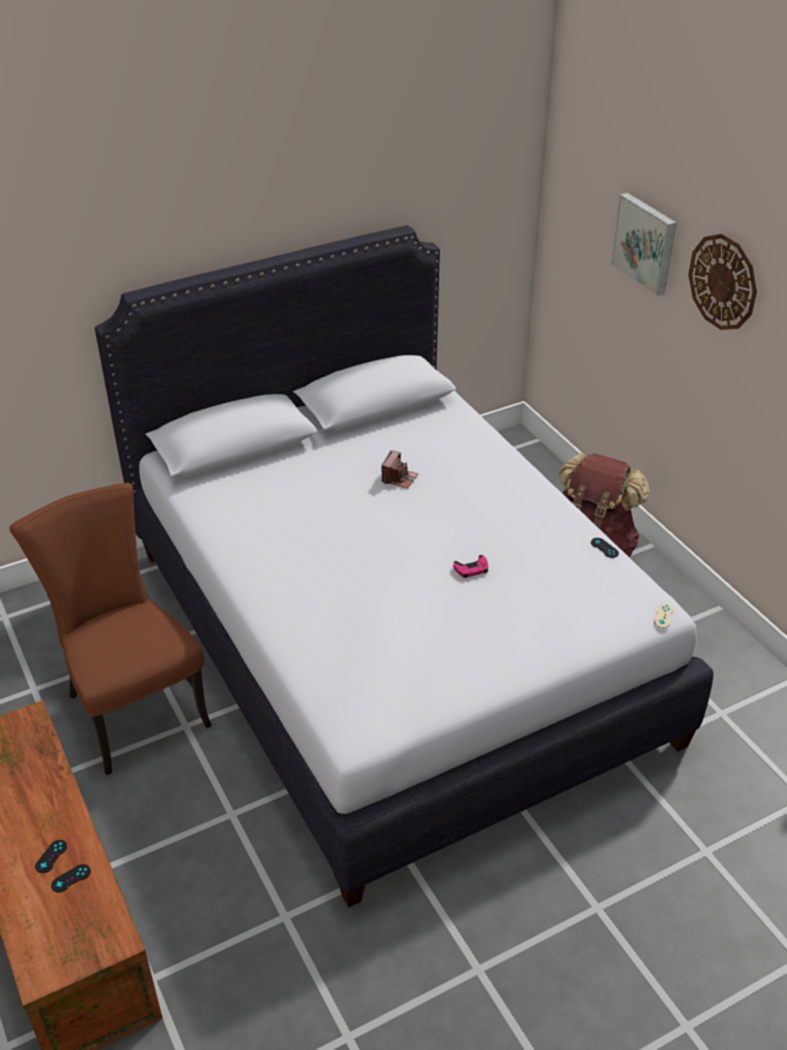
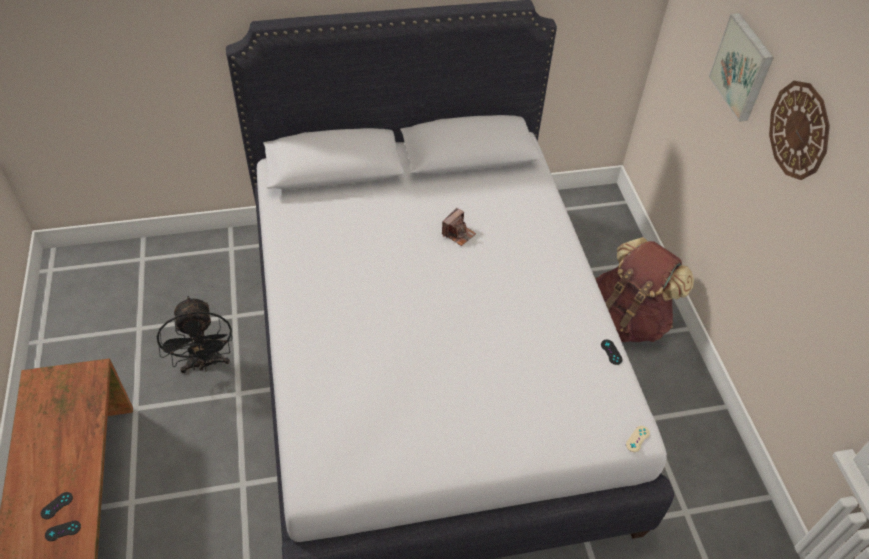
camera: 15 degrees right, 10 degrees up
brown chair [10,483,212,776] -> black fan [157,296,232,373]
pink game controller [453,555,488,578] -> none

